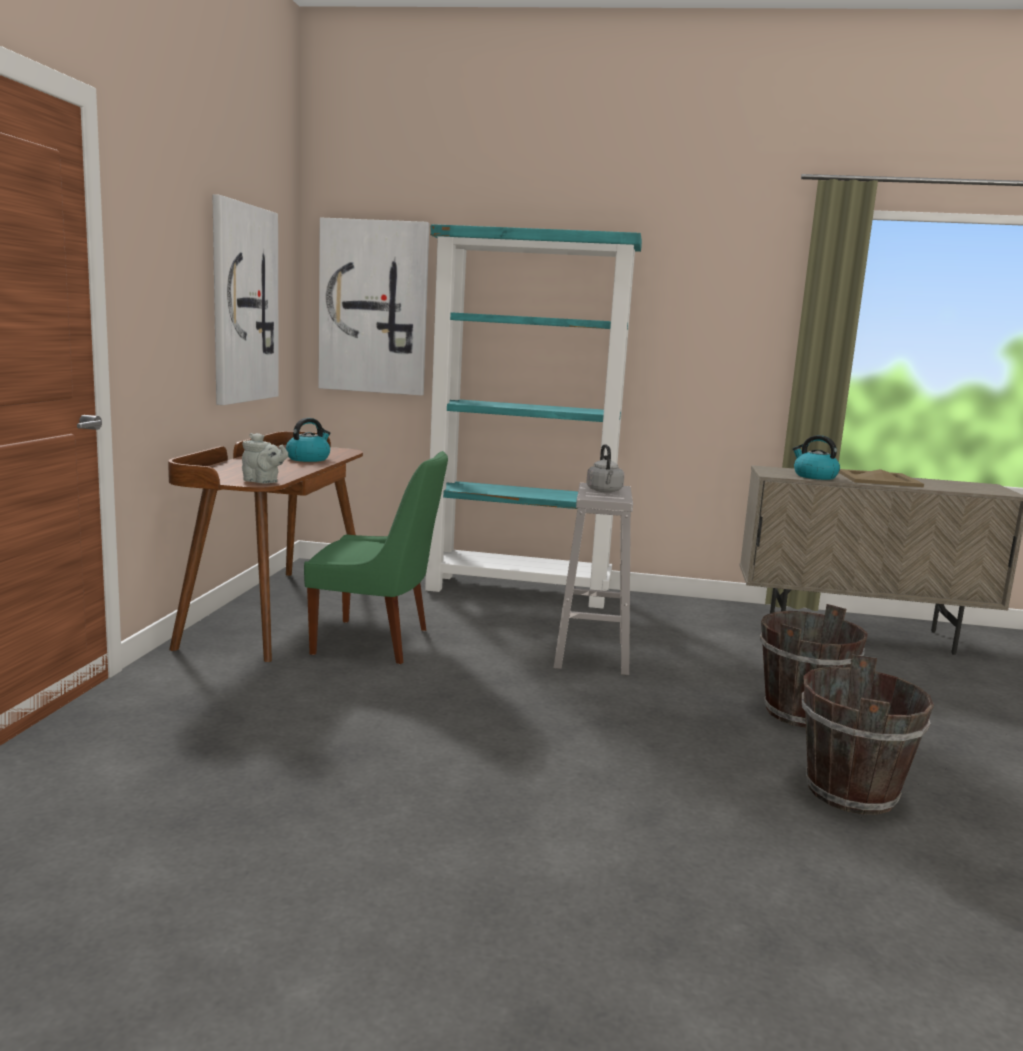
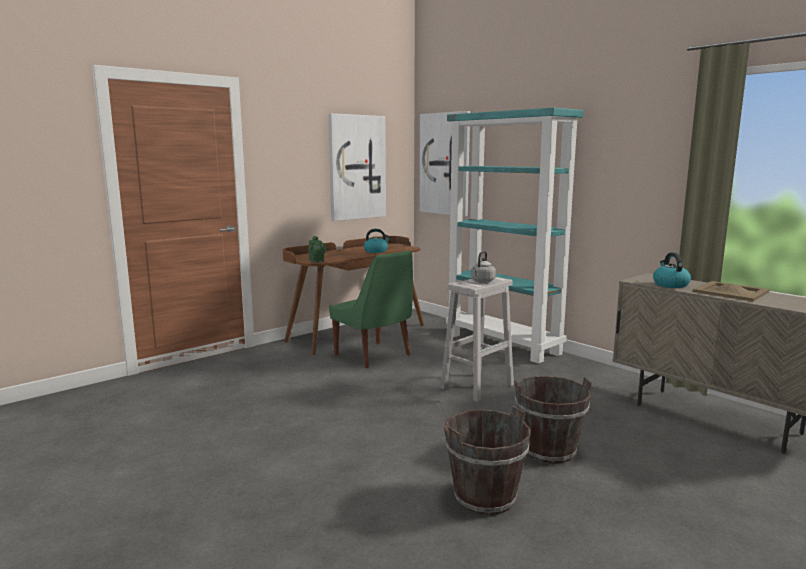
camera: 40 degrees right, 0 degrees up
grey teapot [242,433,288,484] -> green teapot [308,236,326,262]

